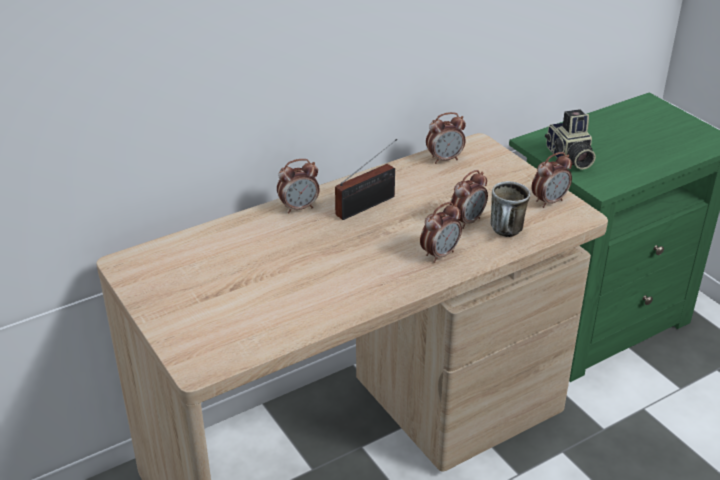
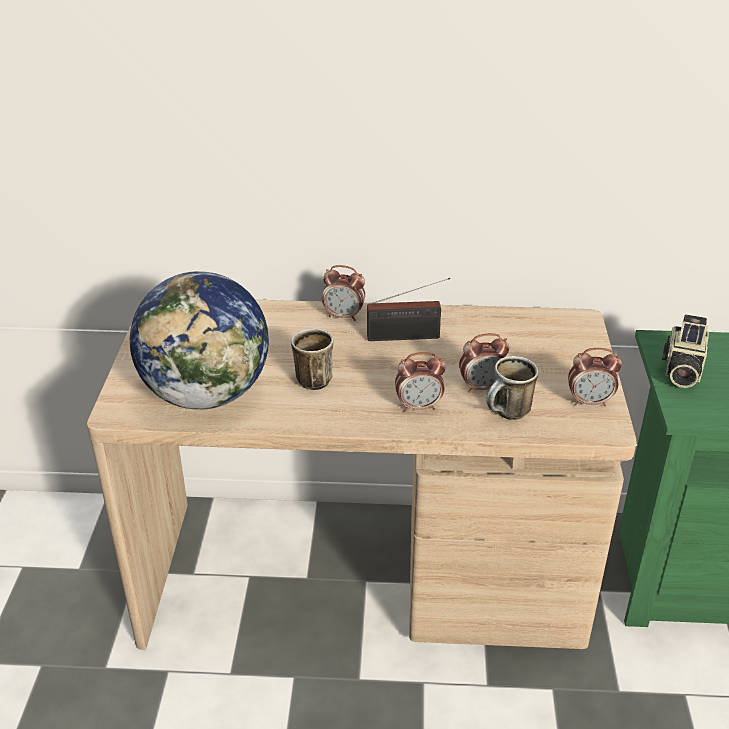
camera: 35 degrees right, 0 degrees up
alarm clock [426,112,466,164] -> none
none -> globe [130,271,269,410]
none -> mug [291,328,334,390]

